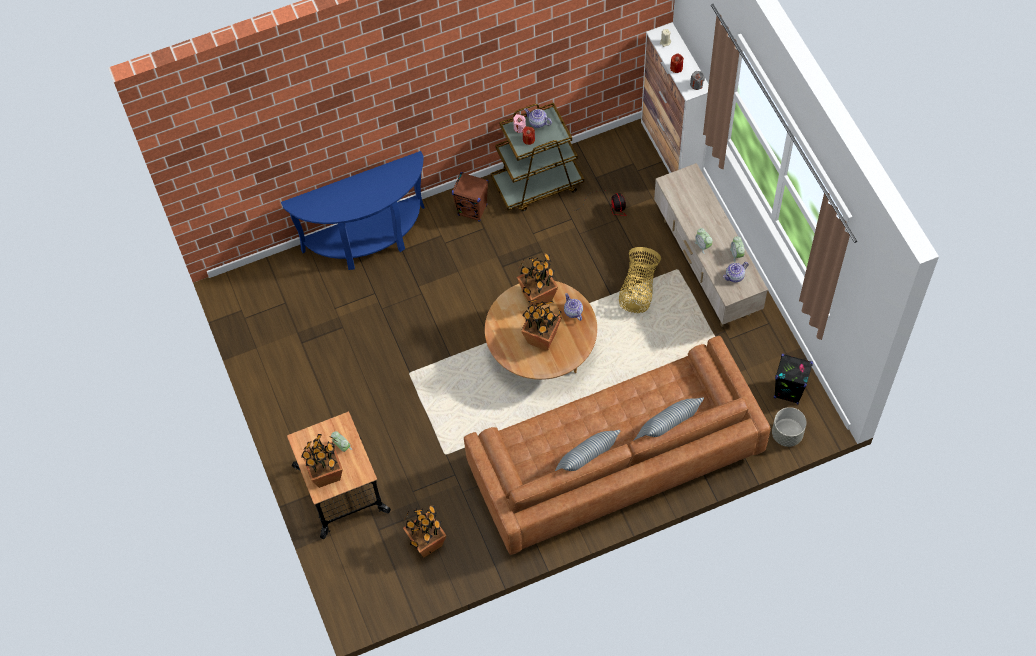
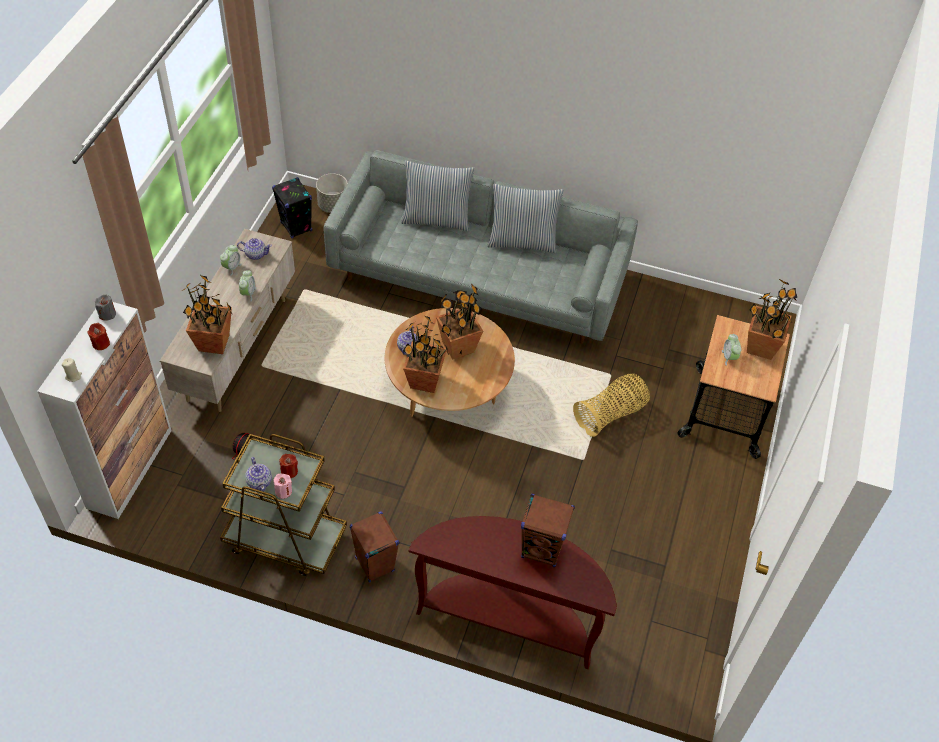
camera: 145 degrees left, 10 degrees down
blue console table [281,151,425,270] -> brown console table [409,516,617,669]
potted plant [403,505,447,557] -> potted plant moved to [182,275,232,354]
brown sofa [464,336,771,555] -> grey sofa [324,150,638,344]
basket [619,247,661,313] -> basket moved to [573,374,650,437]
none -> brown speaker [521,494,575,567]

